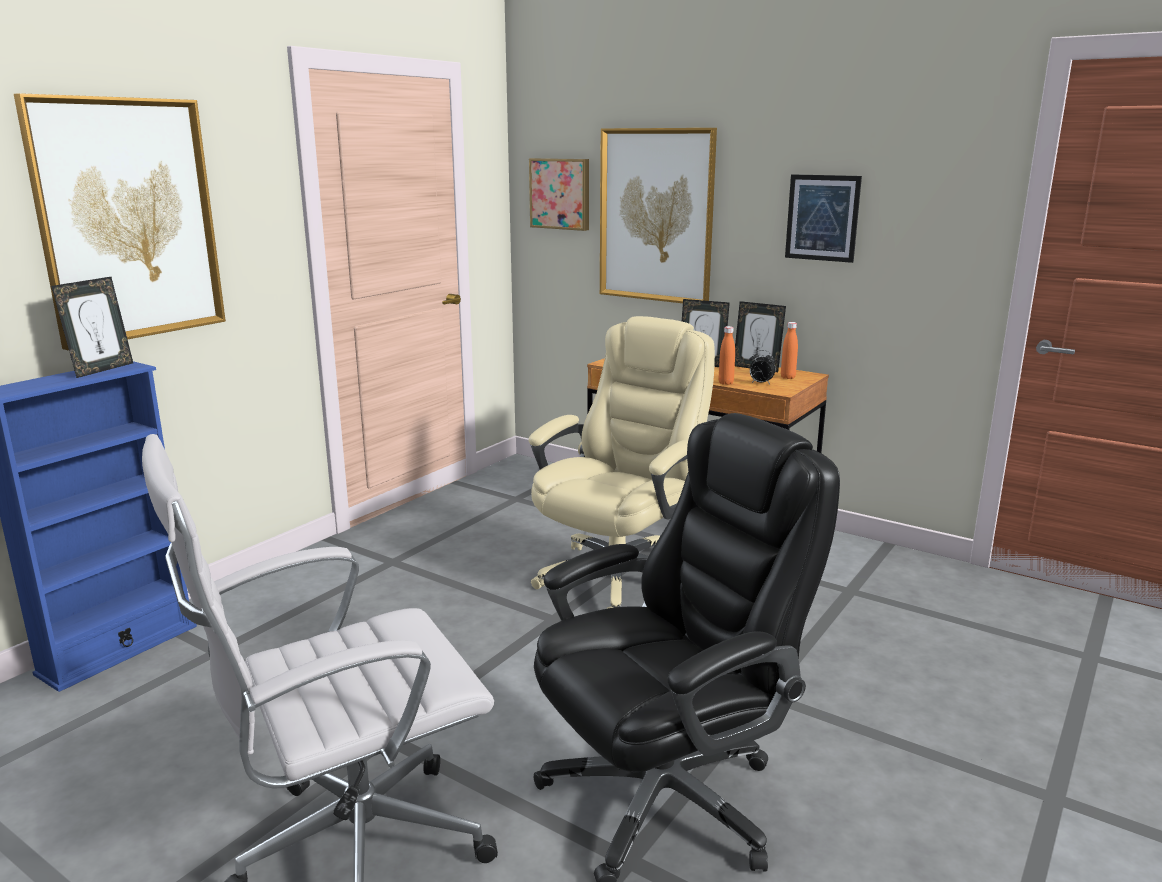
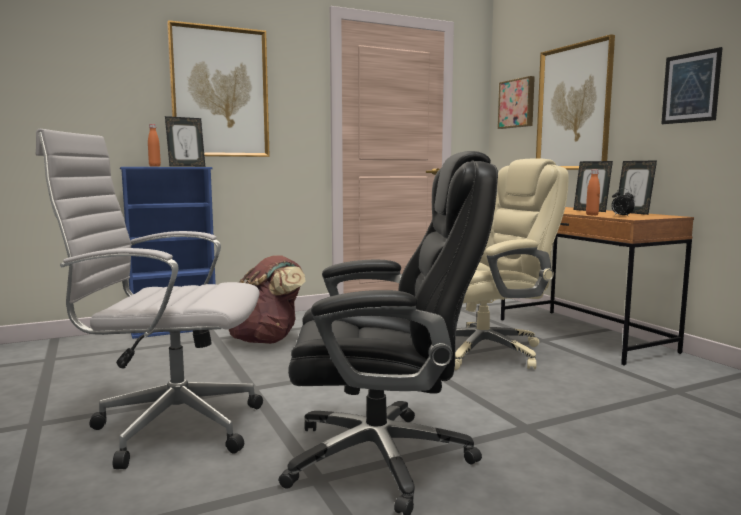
camera: 30 degrees right, 10 degrees down
orange bottle [781,322,798,379] -> orange bottle moved to [148,124,161,167]
none -> brown backpack [229,255,306,344]

